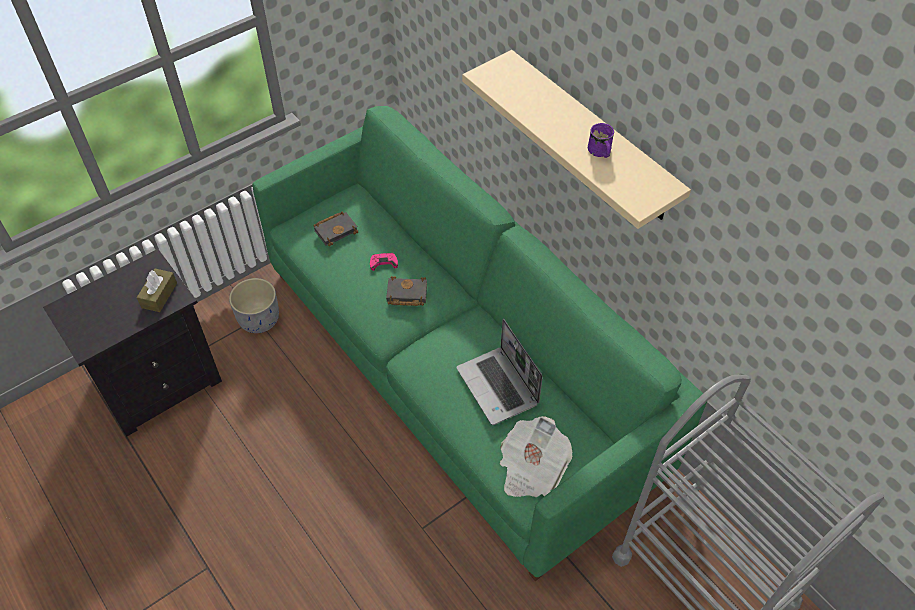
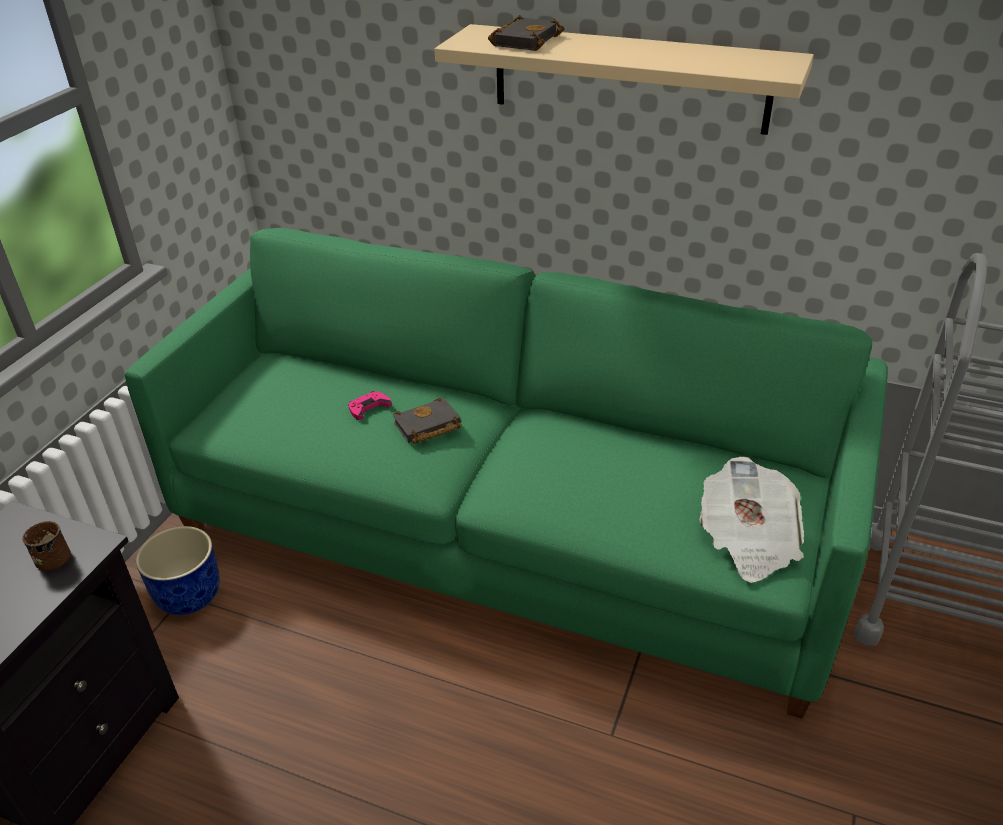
camera: 30 degrees left, 15 degrees down
brown tissue box [137,269,177,312] -> brown mug [22,521,71,571]
grey planter [229,278,279,333] -> blue planter [136,526,220,615]
black book [314,212,358,246] -> black book moved to [488,15,564,51]
laptop [456,319,543,425] -> none
purple mug [588,123,614,158] -> none

